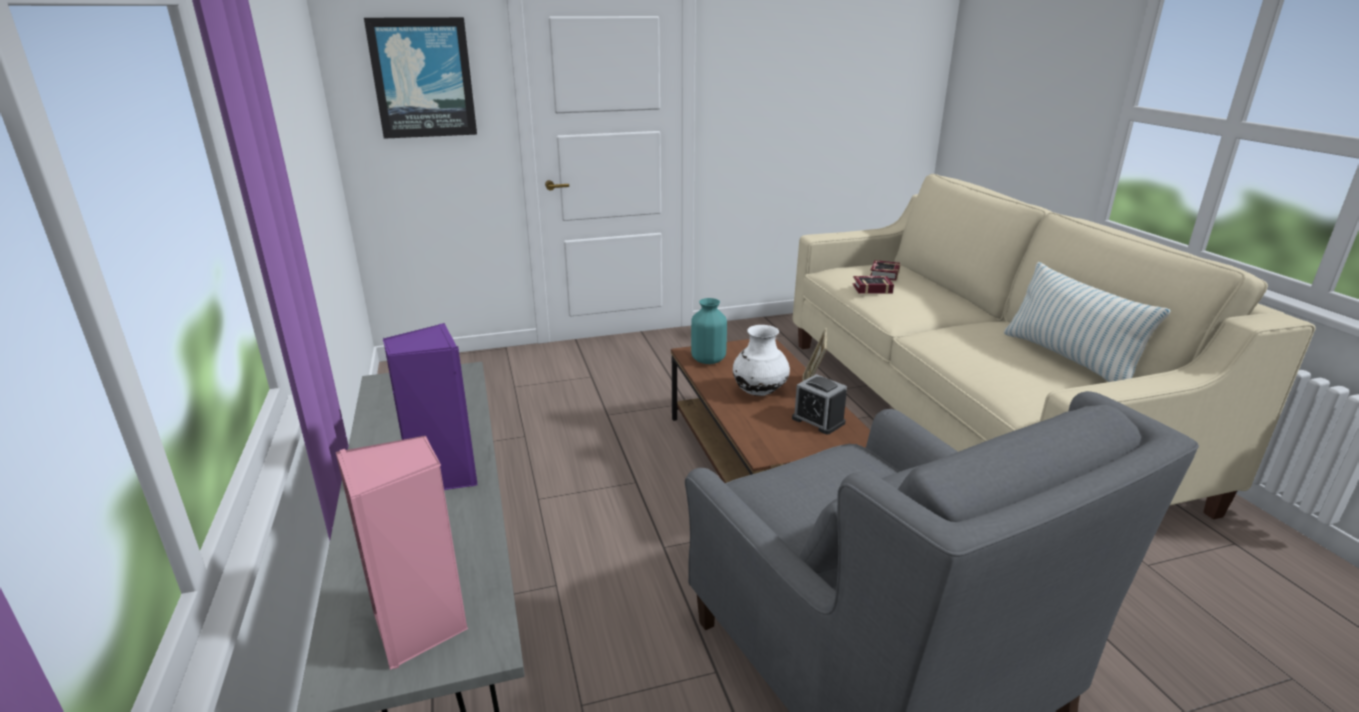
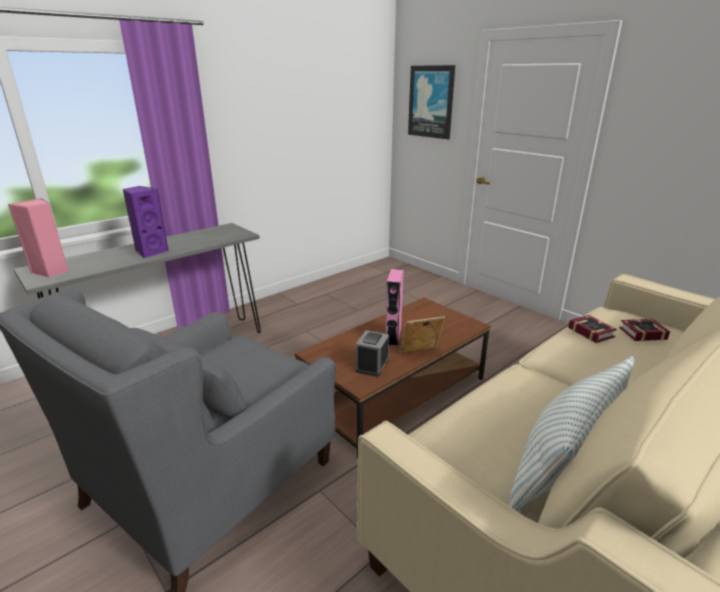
camera: 65 degrees right, 0 degrees up
turquoise vase [691,298,727,364] -> none
white vase [733,325,790,396] -> pink speaker [385,269,404,346]

